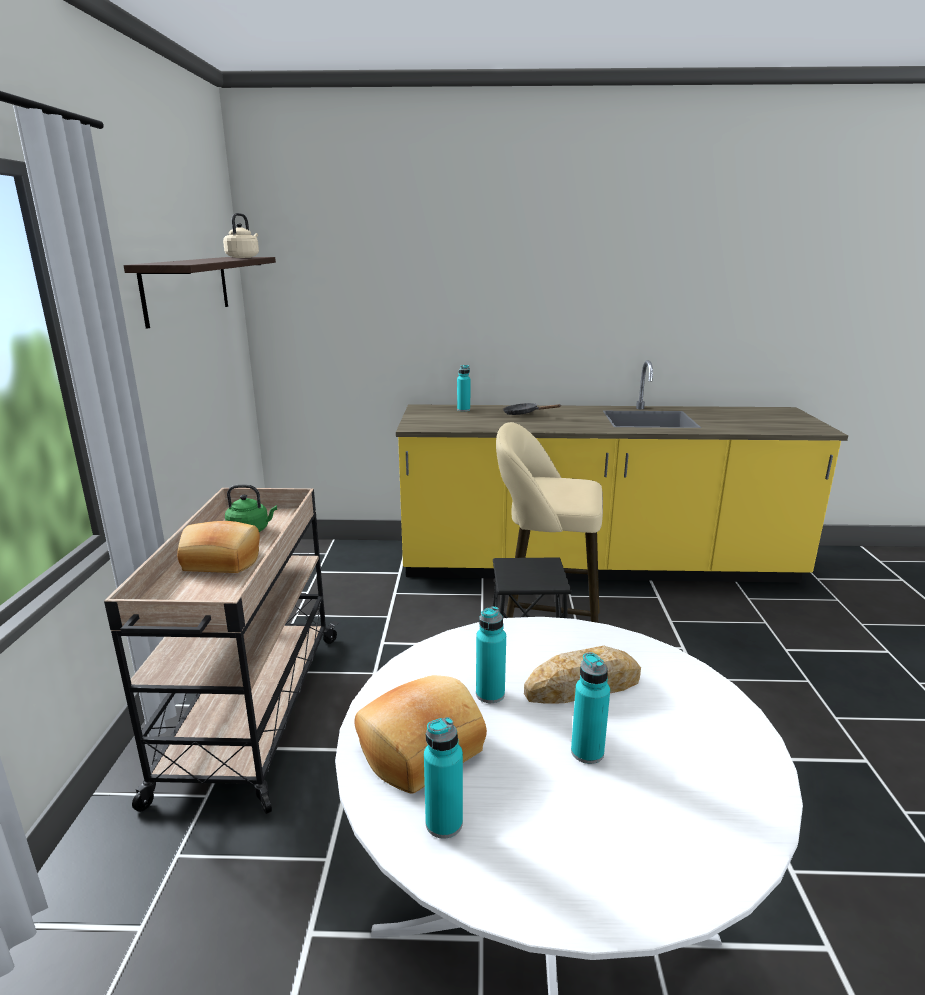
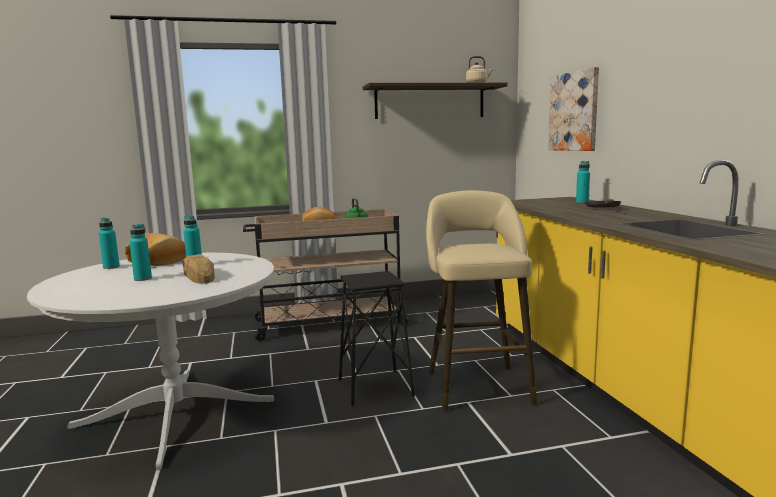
camera: 75 degrees right, 10 degrees down
none -> picture [548,67,599,151]

